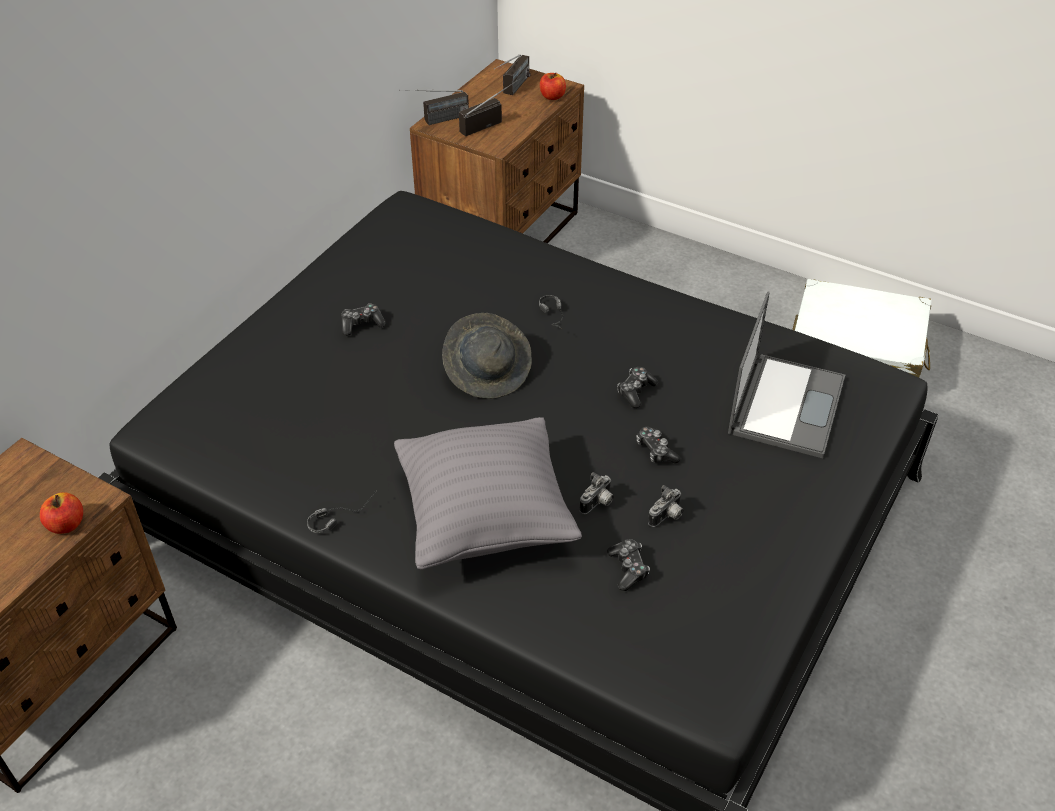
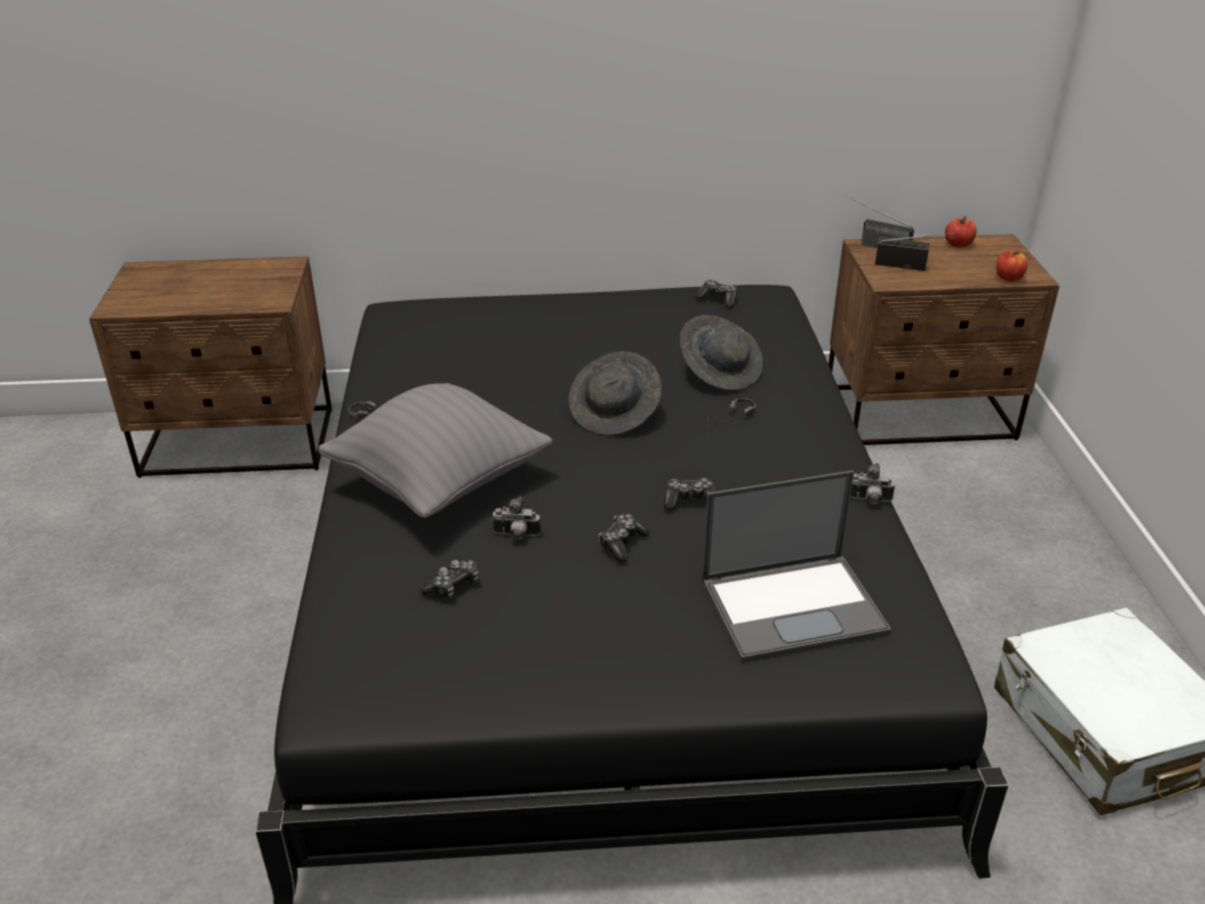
camera: 55 degrees right, 10 degrees down
apple [40,492,83,534] -> apple moved to [945,217,977,248]
game controller [341,303,386,336] -> game controller moved to [696,280,737,308]
radio [494,54,531,95] -> none
camera [648,485,684,527] -> camera moved to [850,463,895,504]
none -> grey hat [680,315,763,390]

